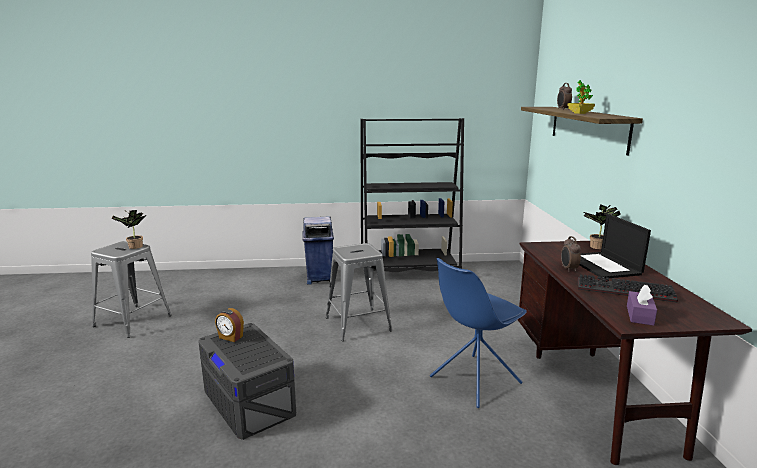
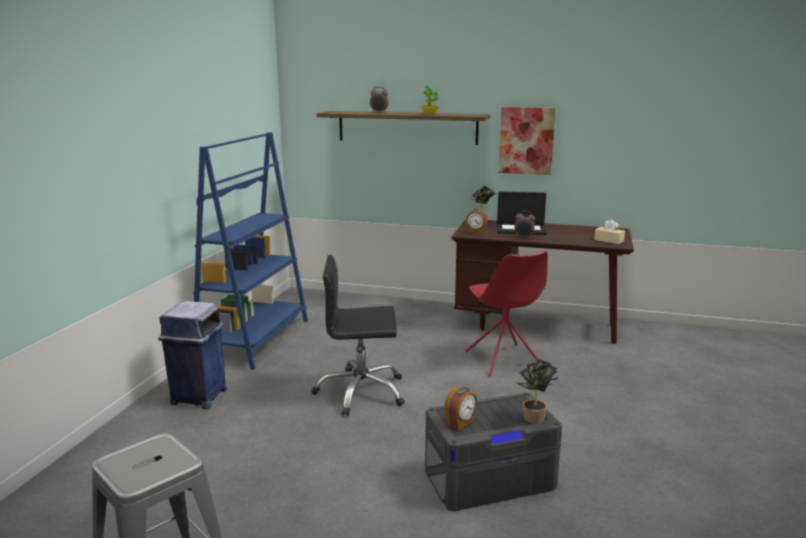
camera: 70 degrees left, 0 degrees up
potted plant [112,210,146,249] -> potted plant moved to [517,359,559,424]
grey stool [326,243,392,341] -> black office chair [311,255,405,416]
black bookcase [360,118,464,282] -> blue bookcase [193,132,308,370]
blue chair [430,258,527,408] -> red chair [465,251,548,376]
keyboard [578,274,678,303] -> none
purple tissue box [627,285,657,326] -> beige tissue box [594,219,625,244]
none -> alarm clock [466,208,487,234]
none -> picture [499,107,556,175]

